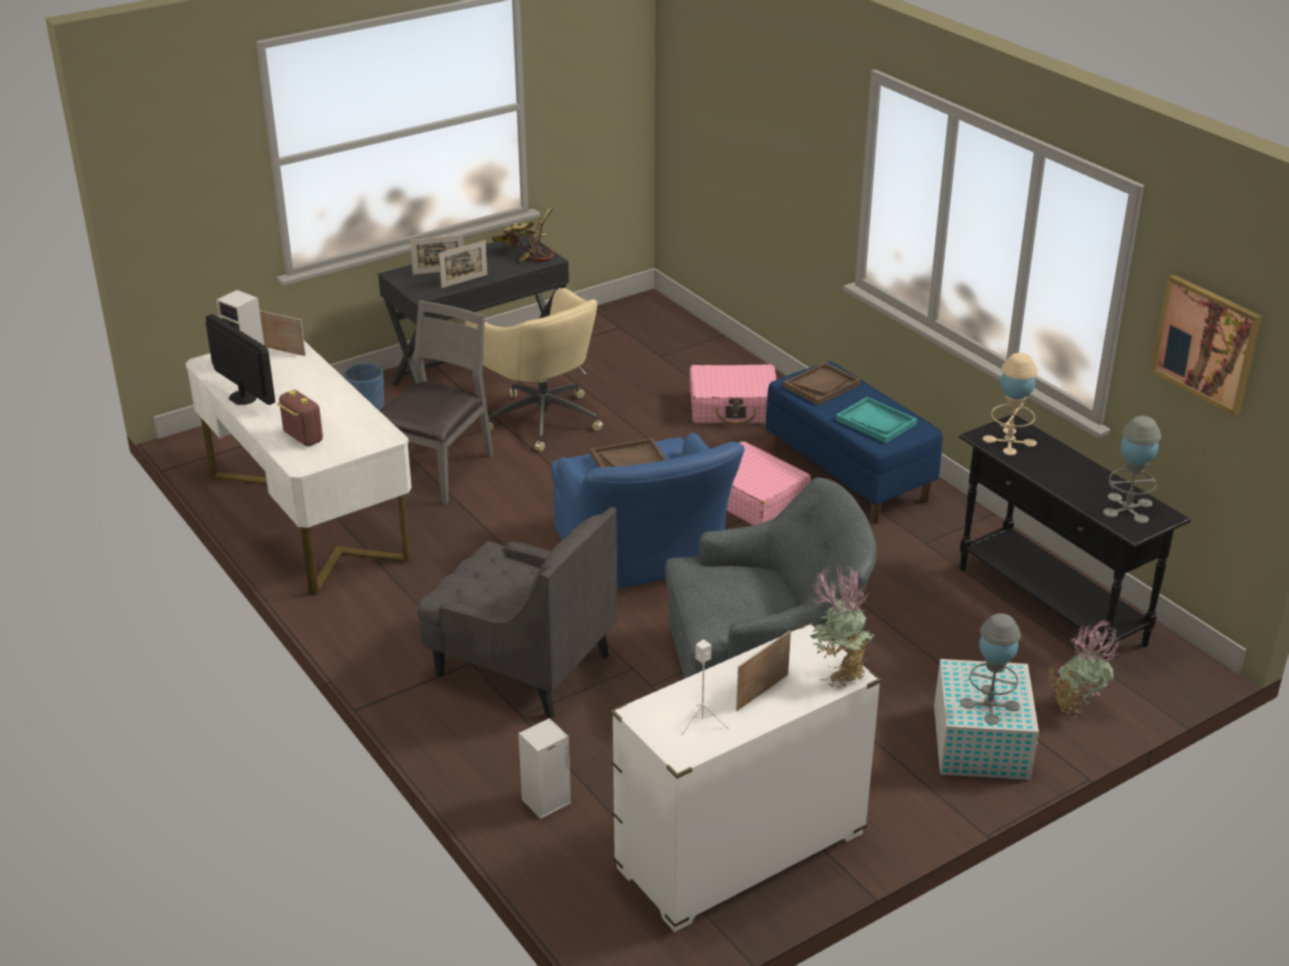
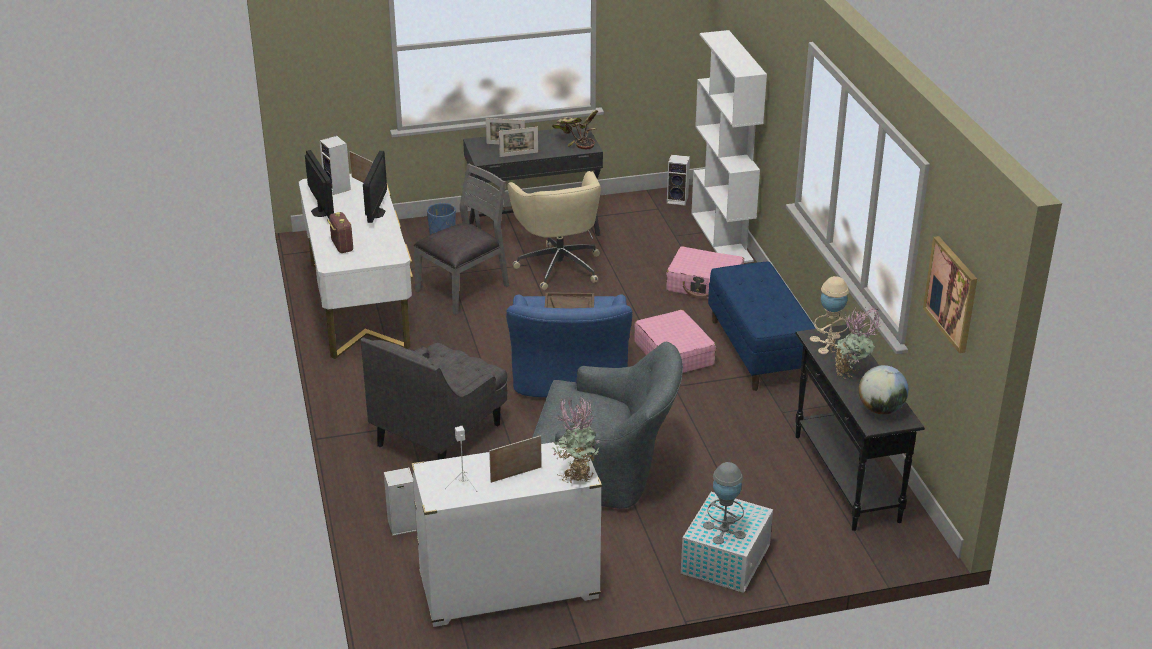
camera: 20 degrees right, 0 degrees up
grey armchair [417,507,618,719] -> grey armchair turned 75 degrees clockwise [361,337,507,460]
brown tray [783,362,861,405] -> none
turquoise tray [836,397,917,443] -> none
potted plant [1048,621,1121,718] -> potted plant moved to [830,307,882,378]
grey table lamp [1103,416,1161,523] -> globe [859,365,909,414]
none -> monitor [363,151,387,223]
none -> speaker [667,155,690,206]
none -> white bookcase [691,30,767,263]

